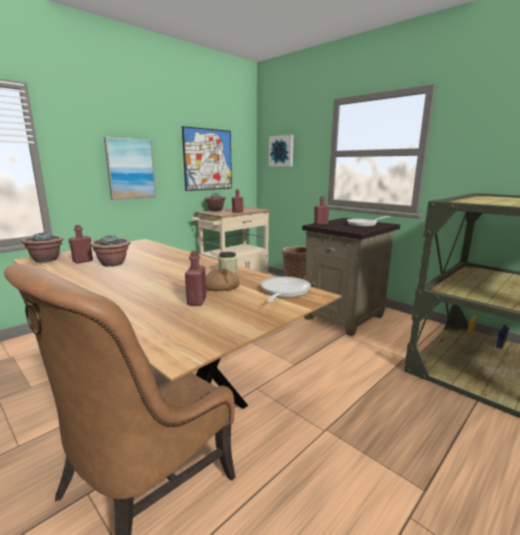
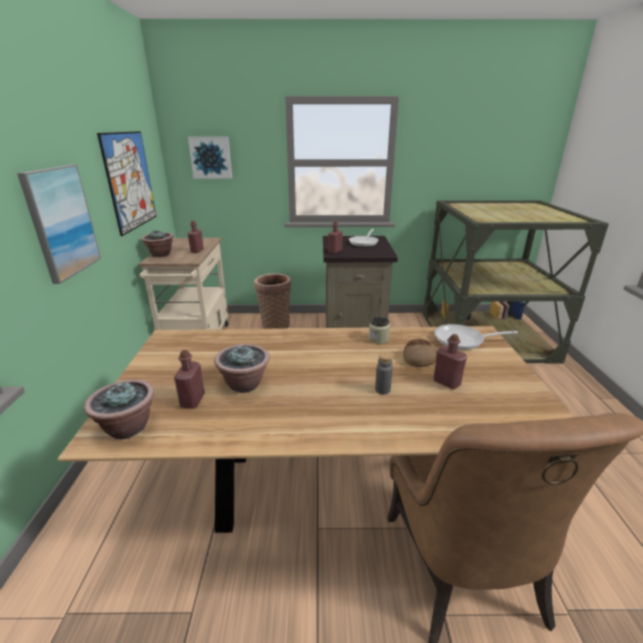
camera: 45 degrees left, 10 degrees up
frying pan [261,277,311,302] -> frying pan turned 60 degrees counterclockwise [434,324,518,350]
none -> grey bottle [375,353,393,394]

